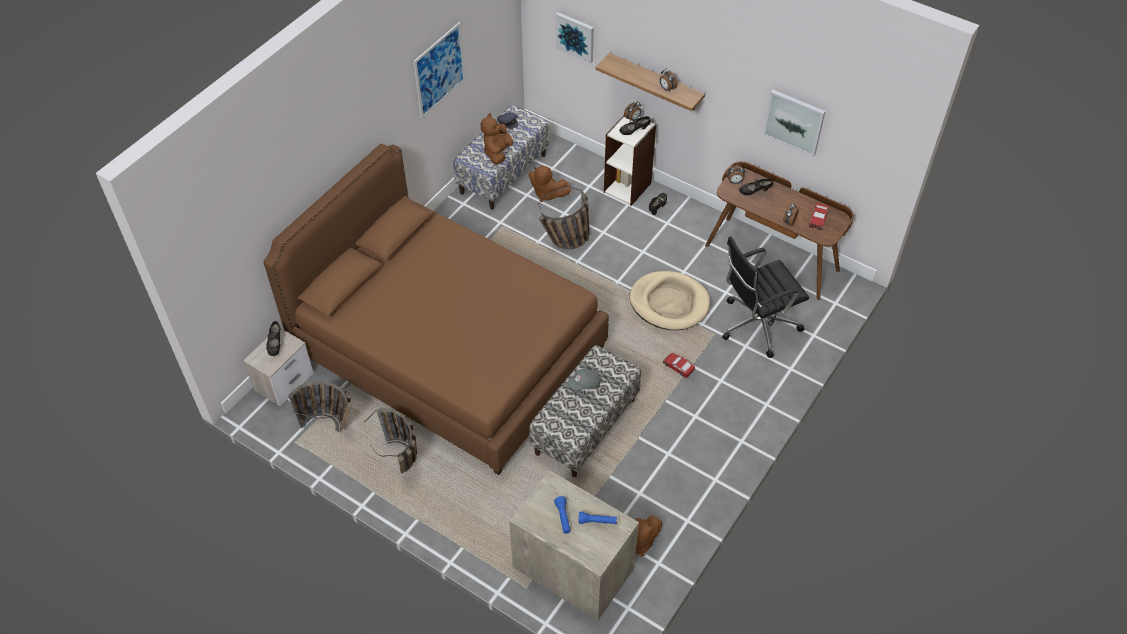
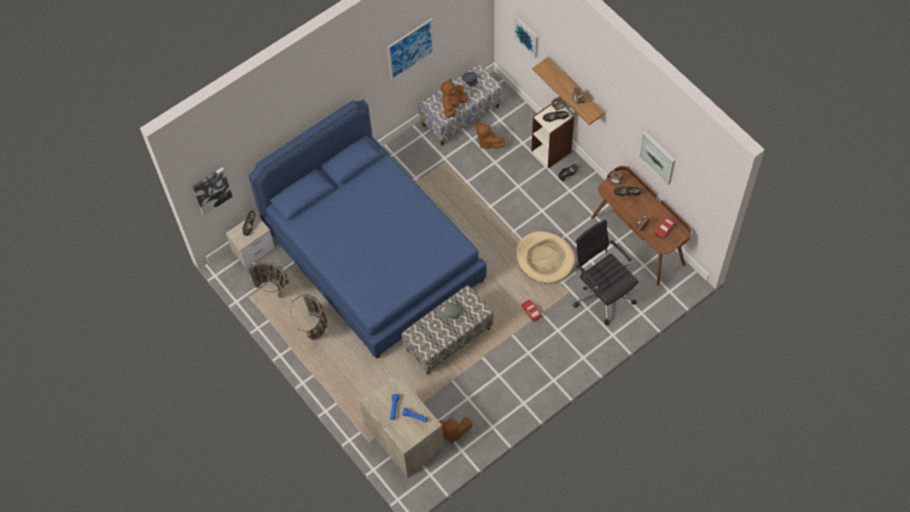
camera: 20 degrees right, 10 degrees up
brown bed [263,144,609,475] -> blue bed [248,100,487,358]
basket [538,186,590,249] -> none
black office chair [722,236,809,358] -> black office chair turned 60 degrees clockwise [573,219,638,325]
none -> picture [192,167,233,215]

